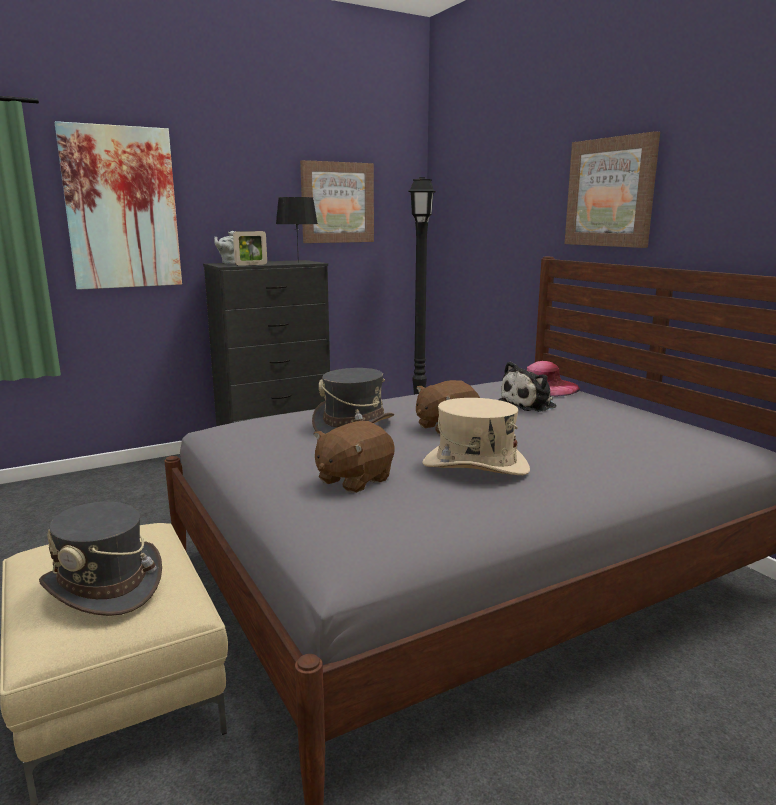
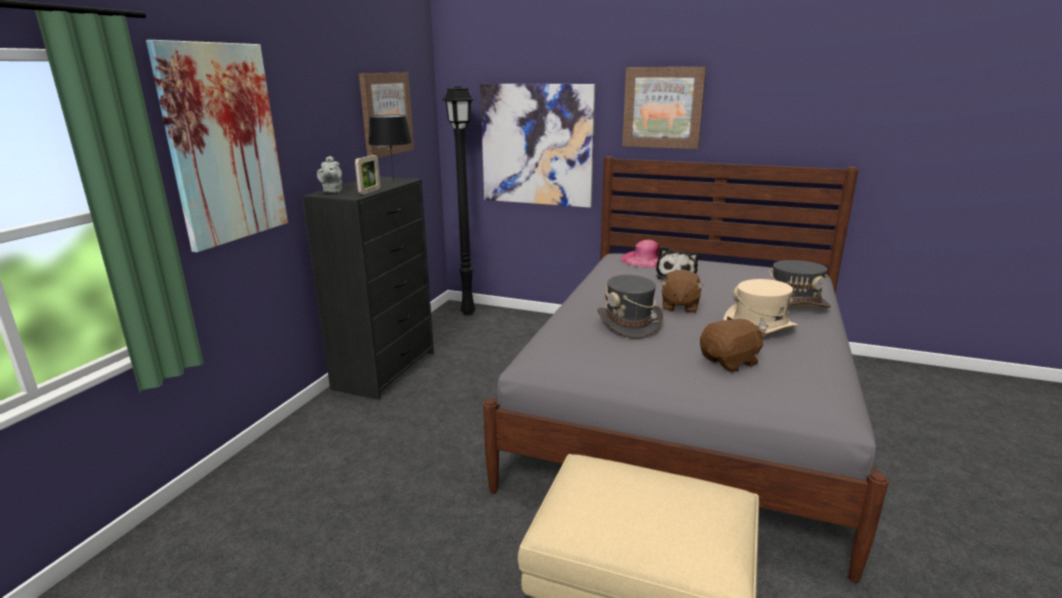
camera: 40 degrees left, 5 degrees up
grey hat [39,502,162,616] -> grey hat moved to [769,260,831,308]
brown plush toy [314,421,395,493] -> brown plush toy turned 120 degrees counterclockwise [700,316,766,372]
none -> picture [480,84,595,208]

